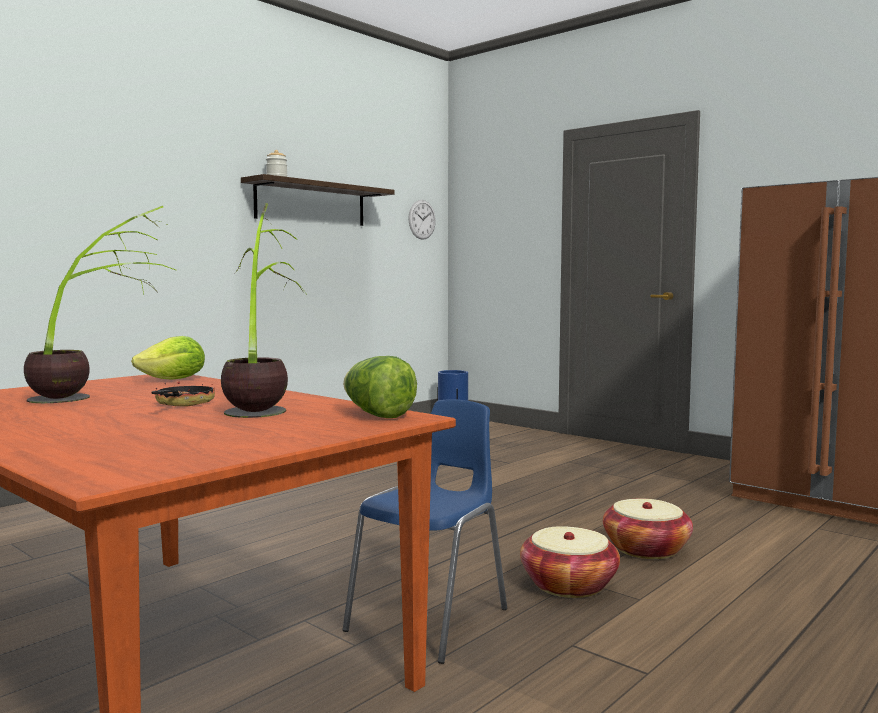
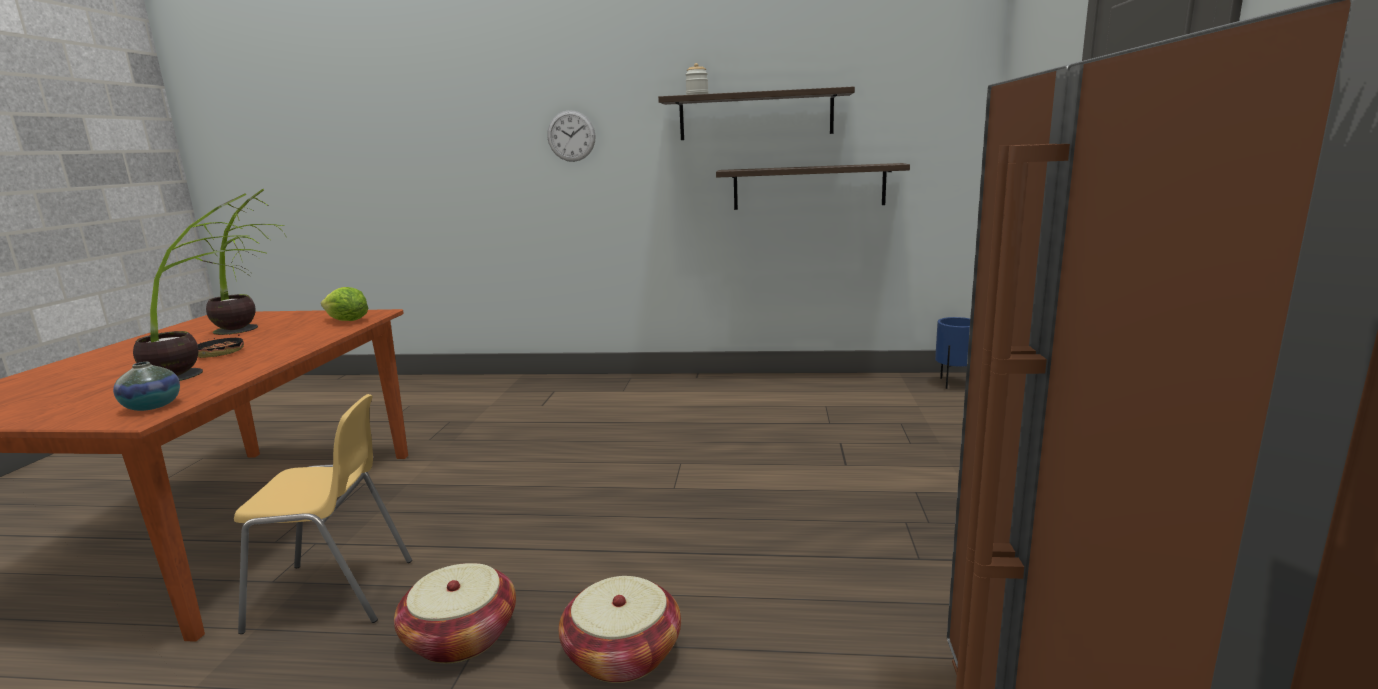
camera: 55 degrees right, 10 degrees up
lettuce [343,356,417,418] -> vase [113,362,180,411]
blue chair [343,399,507,664] -> yellow chair [234,394,412,634]
wall clock [408,200,436,240] -> wall clock moved to [547,110,596,162]
none -> shelf [716,163,910,210]

